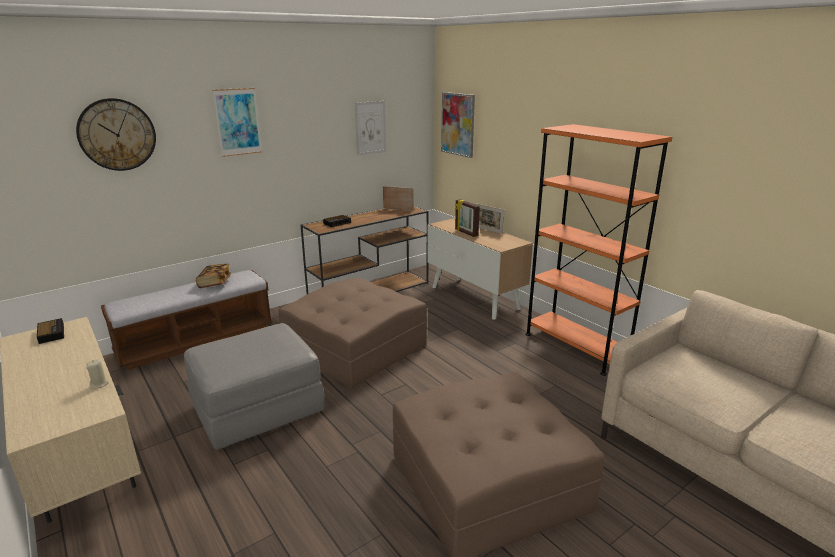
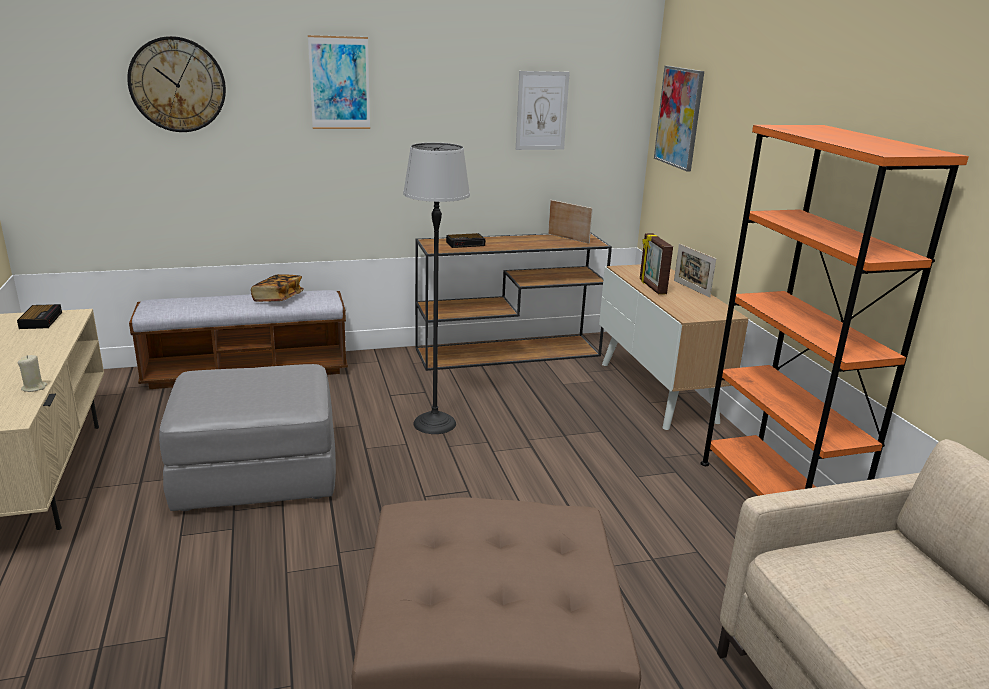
camera: 20 degrees right, 0 degrees up
brown ottoman [279,278,427,388] -> floor lamp [403,142,470,434]

